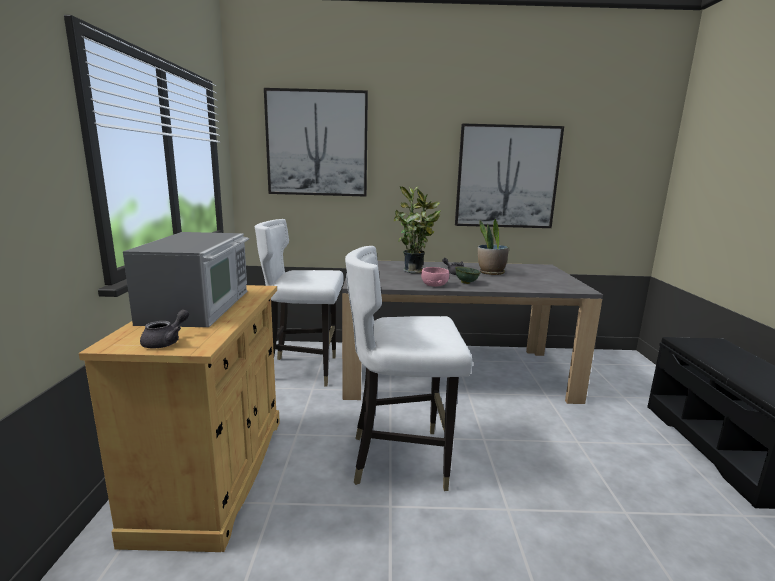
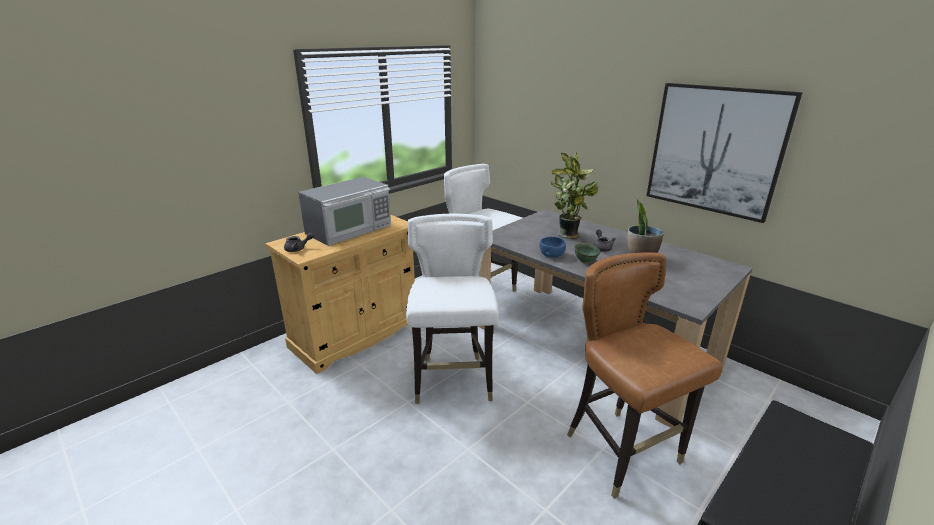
camera: 45 degrees right, 10 degrees up
picture [264,88,368,197] -> none
white chair [345,246,473,491] -> white chair turned 45 degrees clockwise [406,214,499,404]
pink bowl [421,267,449,287] -> blue bowl [540,237,566,258]
none -> brown chair [567,252,723,499]

